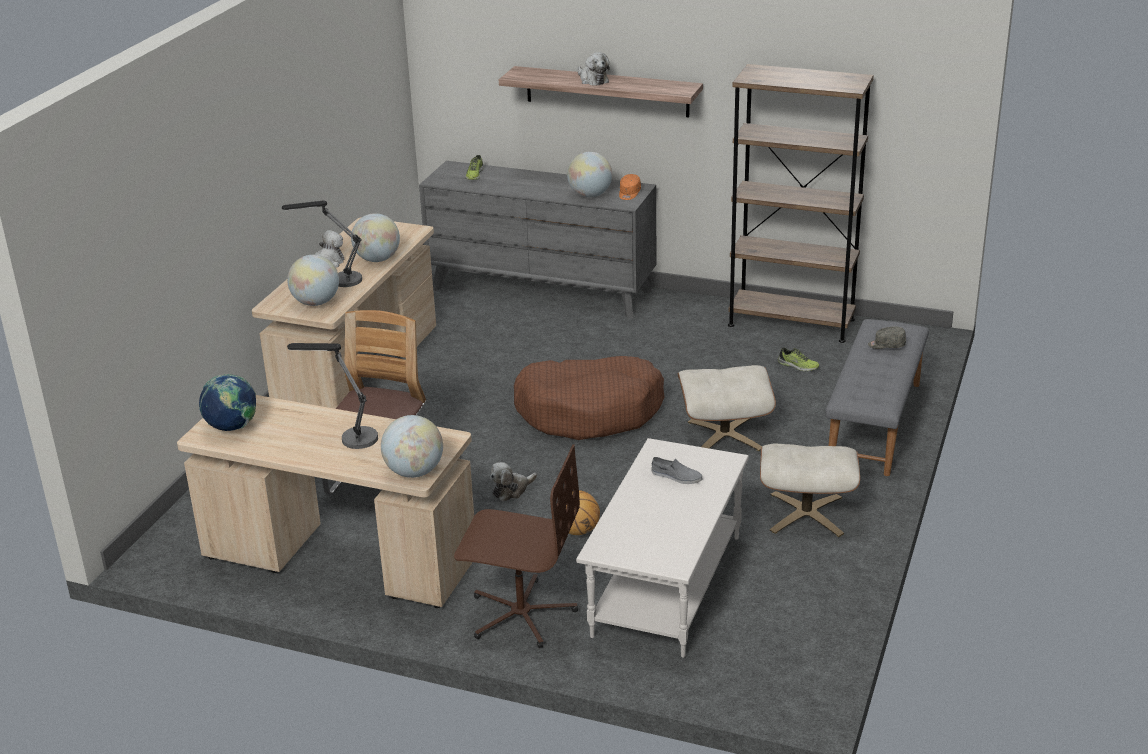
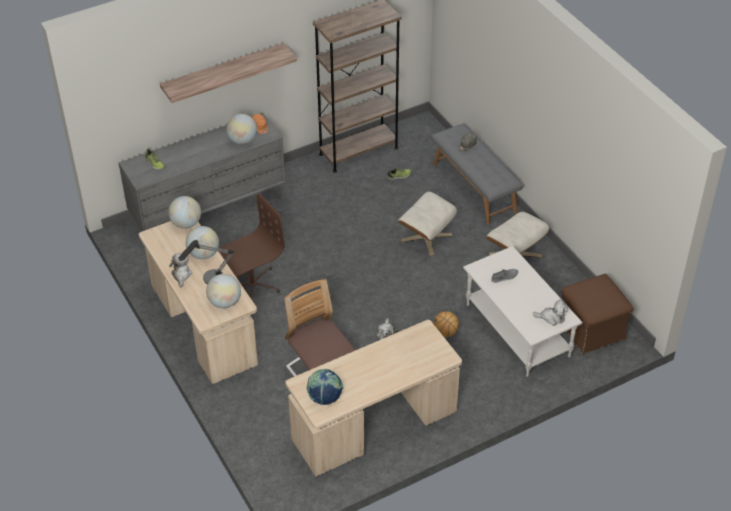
camera: 50 degrees left, 15 degrees up
table lamp [287,343,378,449] -> none
globe [381,415,443,478] -> globe moved to [168,196,201,229]
brown office chair [454,444,580,648] -> brown office chair moved to [219,194,285,300]
brown dog bed [514,356,665,440] -> none
plush toy [577,52,610,86] -> plush toy moved to [533,300,568,326]
none -> brown ottoman [561,274,634,354]

